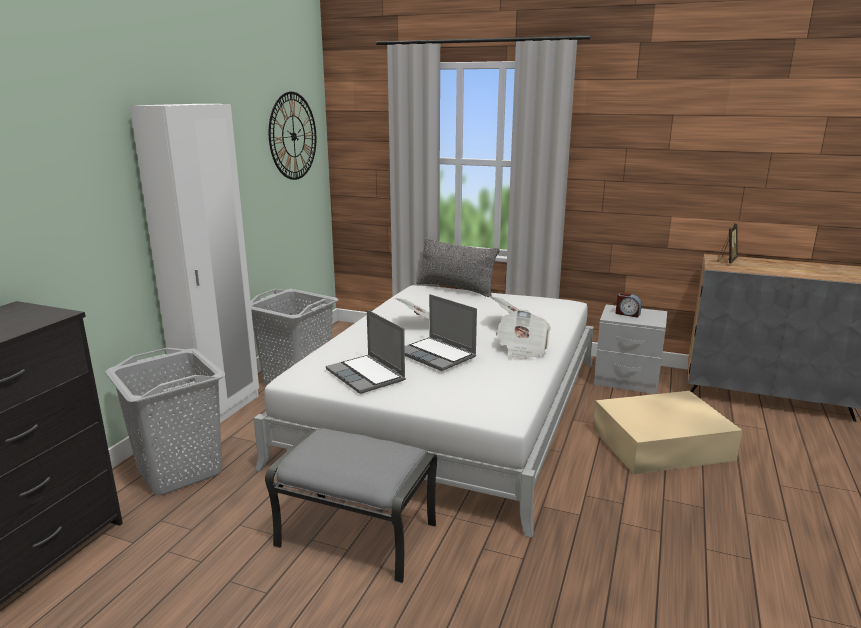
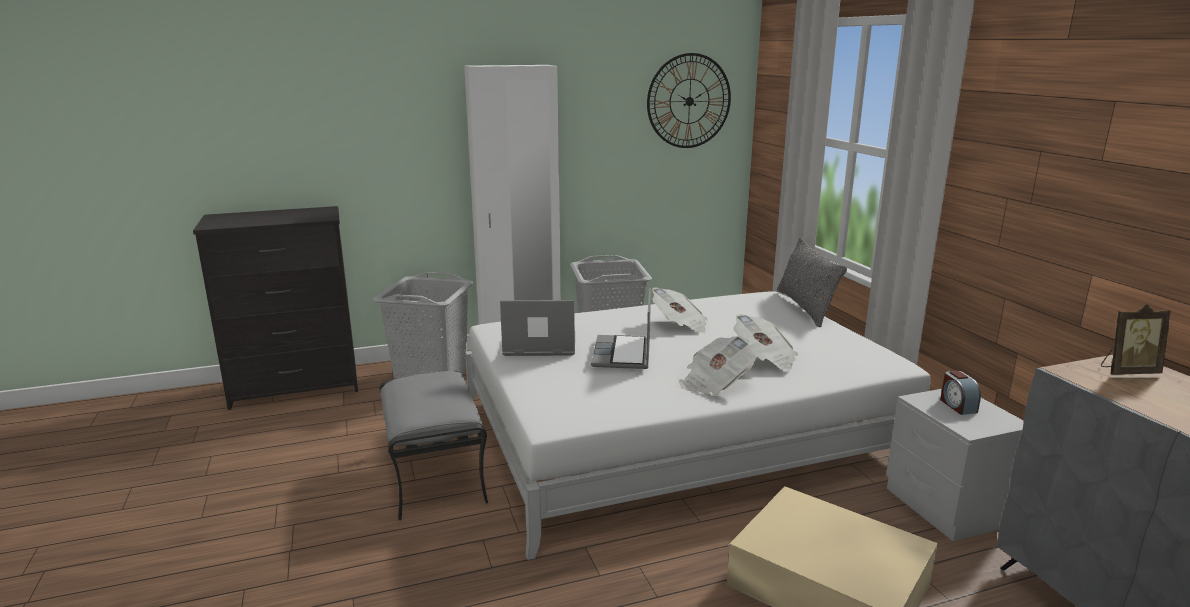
camera: 50 degrees right, 0 degrees up
laptop [326,310,406,394] -> laptop turned 75 degrees clockwise [500,300,575,356]

